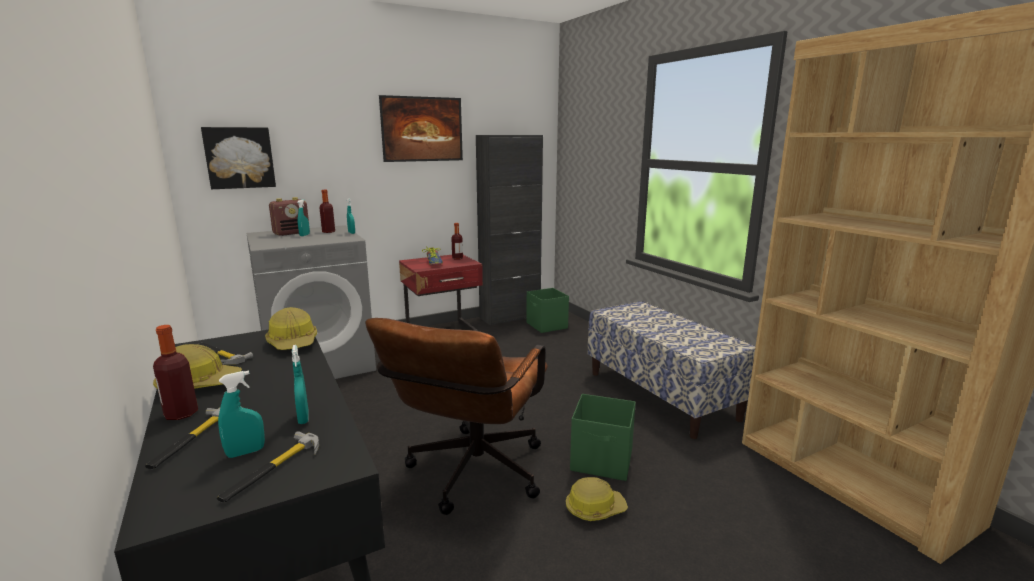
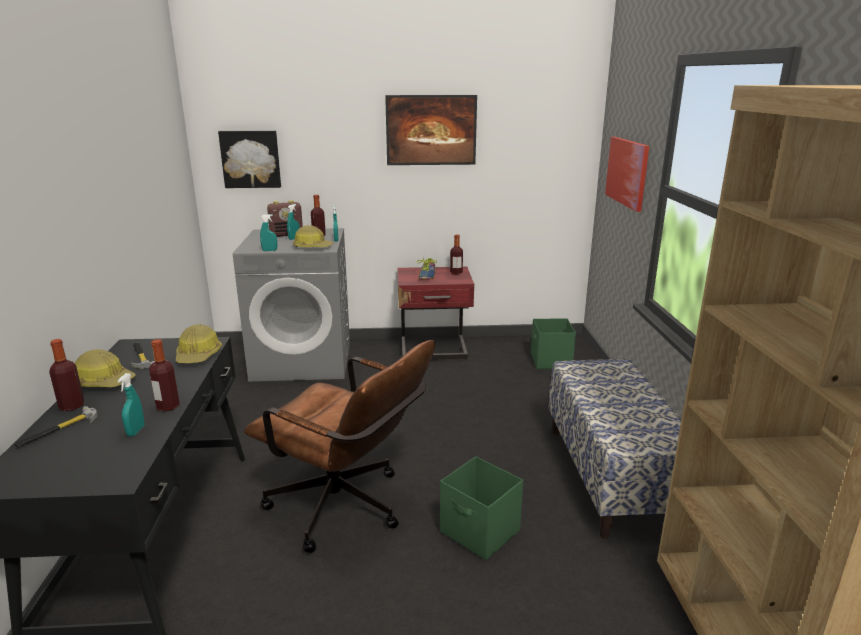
camera: 25 degrees right, 5 degrees up
hammer [217,432,319,503] -> none
turquoise spray bottle [218,370,265,458] -> turquoise spray bottle moved to [260,214,277,251]
brown office chair [365,318,548,515] -> brown office chair turned 105 degrees counterclockwise [244,340,435,553]
black cabinet [476,135,543,326] -> none
hard hat [566,477,628,521] -> hard hat moved to [293,225,334,248]
none -> bottle [149,339,180,412]
none -> picture [605,137,649,212]

